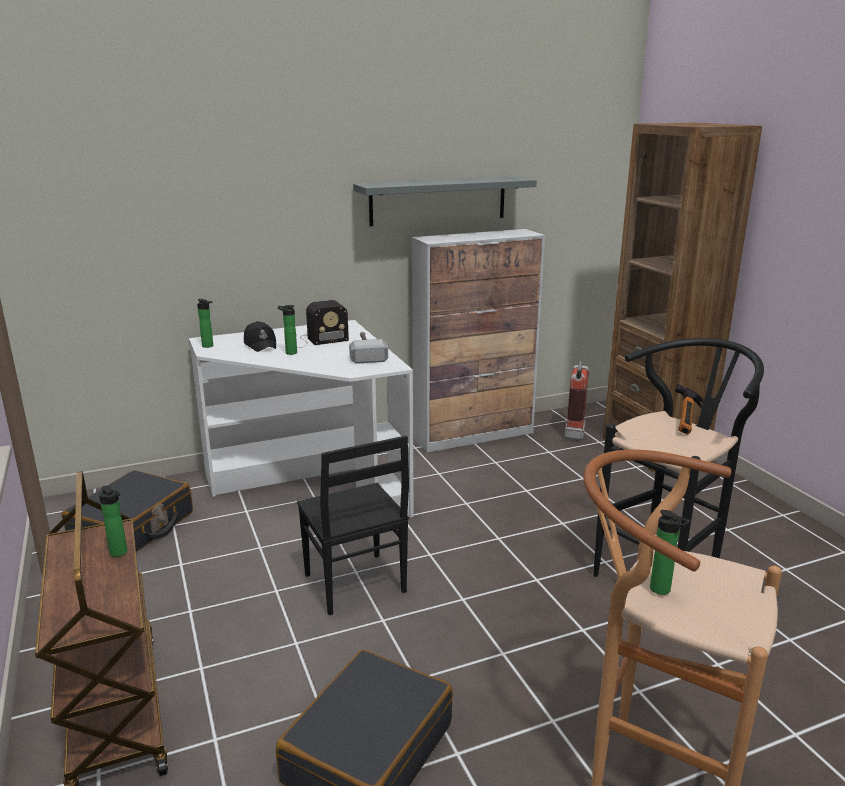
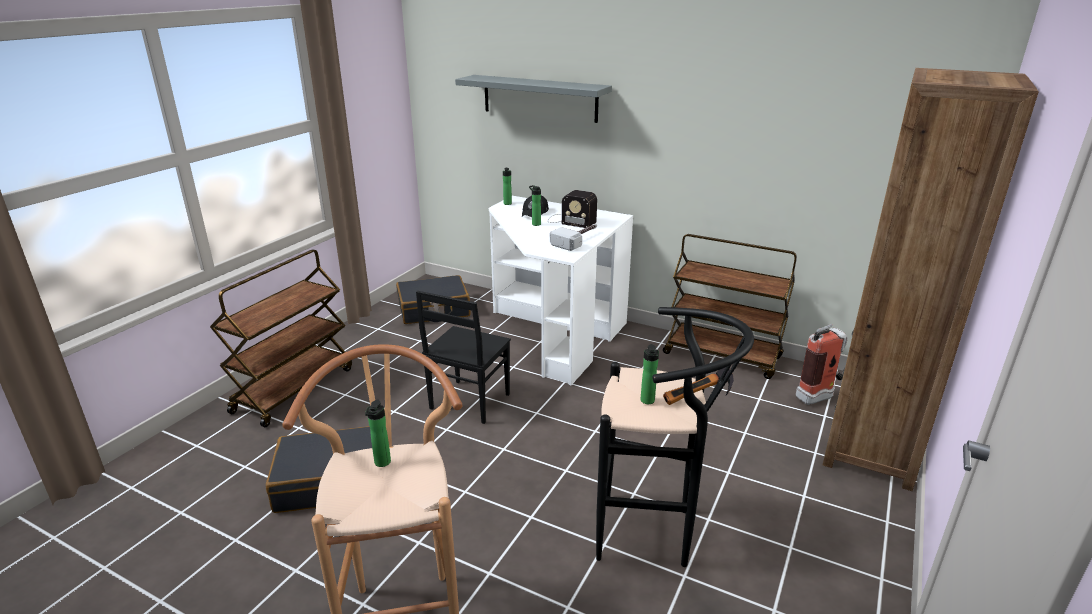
camera: 50 degrees right, 5 degrees up
bottle [99,486,127,557] -> bottle moved to [641,344,659,404]
grey shelf [353,176,537,226] -> grey shelf moved to [455,75,612,123]
cabinet [412,229,545,452] -> brown cart [663,234,797,379]

